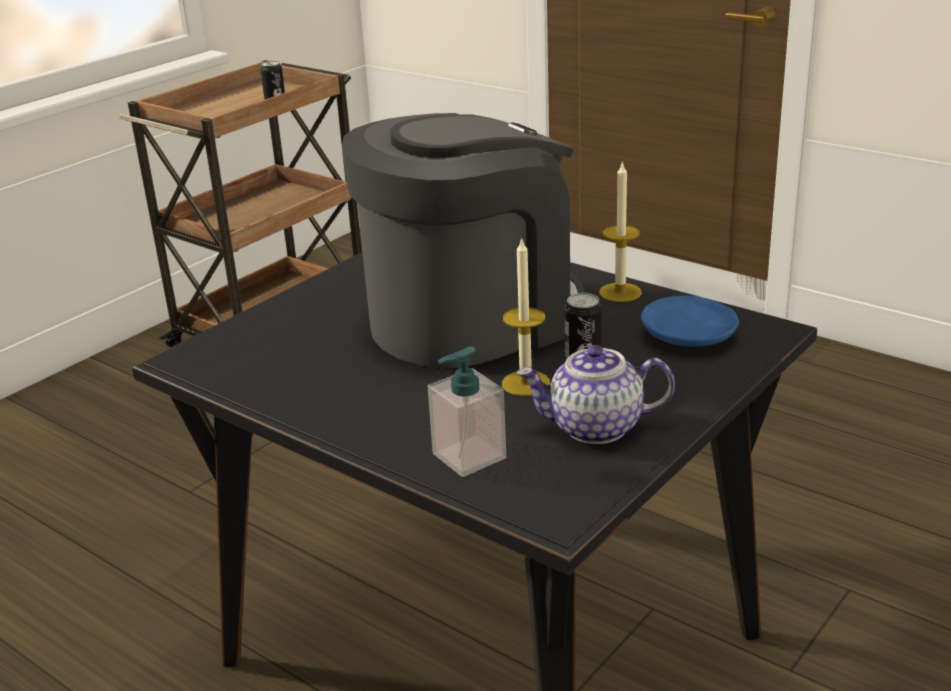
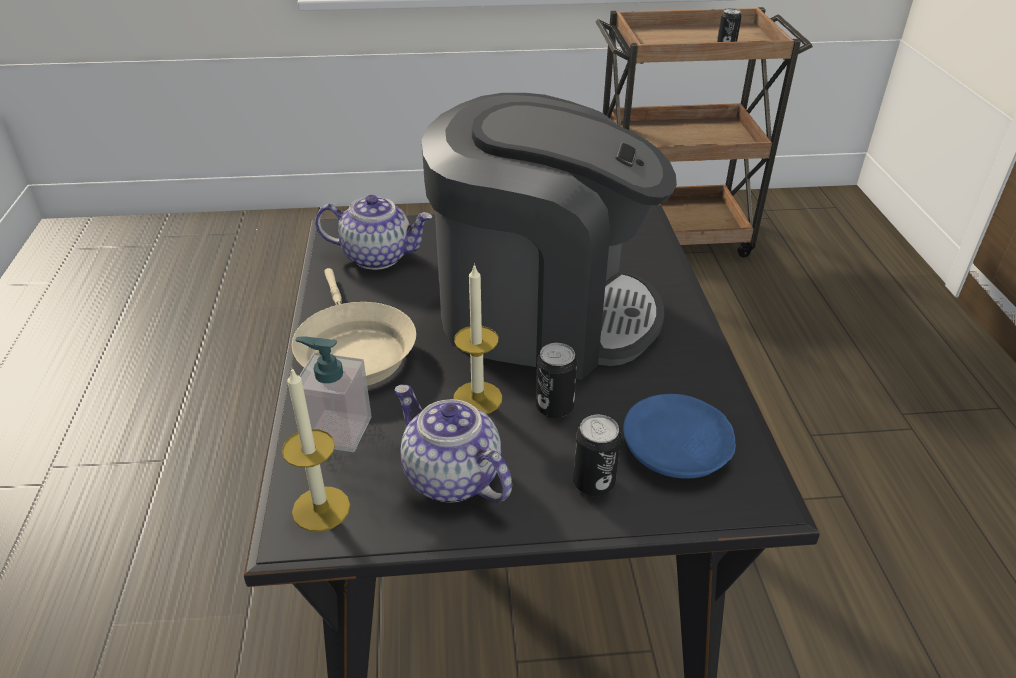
camera: 45 degrees right, 10 degrees up
candle [599,161,642,302] -> candle moved to [282,367,350,532]
none -> beige frying pan [292,268,416,386]
none -> teapot [315,195,433,270]
none -> can [573,415,621,496]

